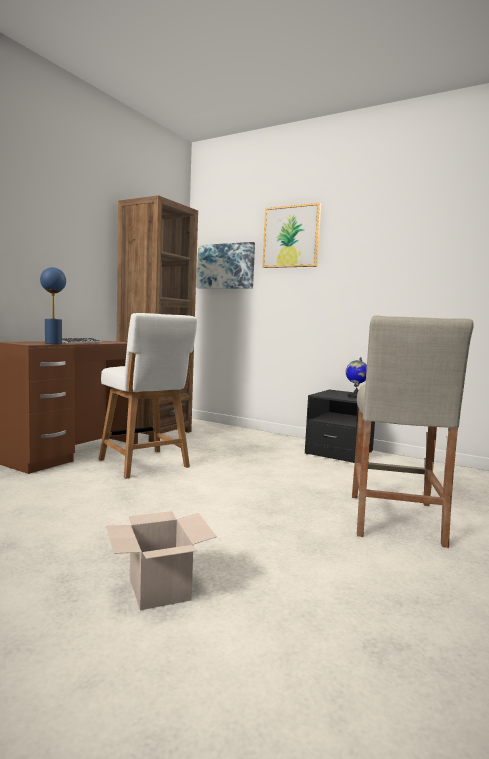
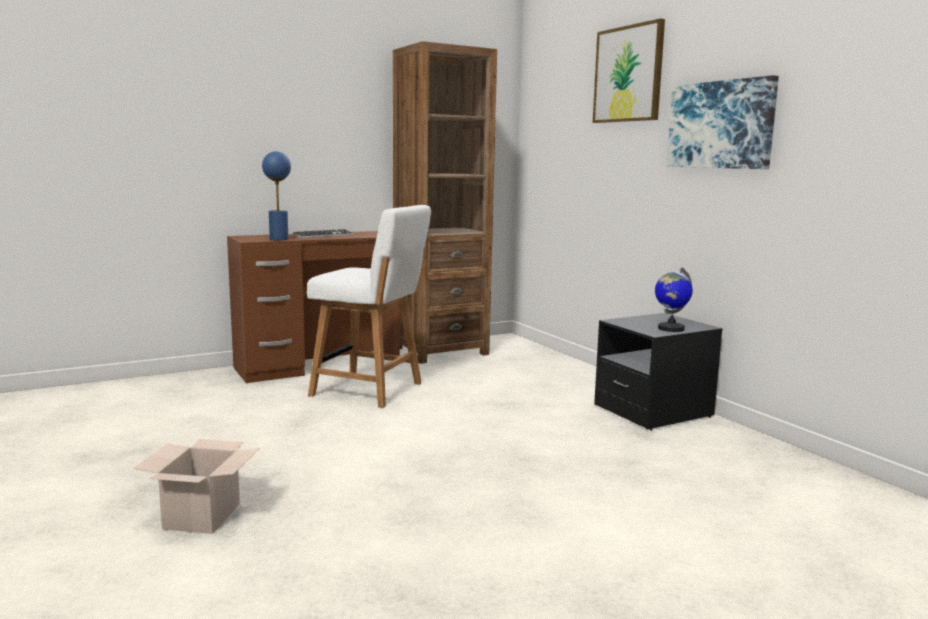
camera: 30 degrees right, 5 degrees up
white chair [99,313,197,479] -> white chair turned 60 degrees counterclockwise [307,205,431,408]
picture [197,242,255,289] -> picture moved to [667,75,779,169]
beige stool [352,315,473,548] -> none

